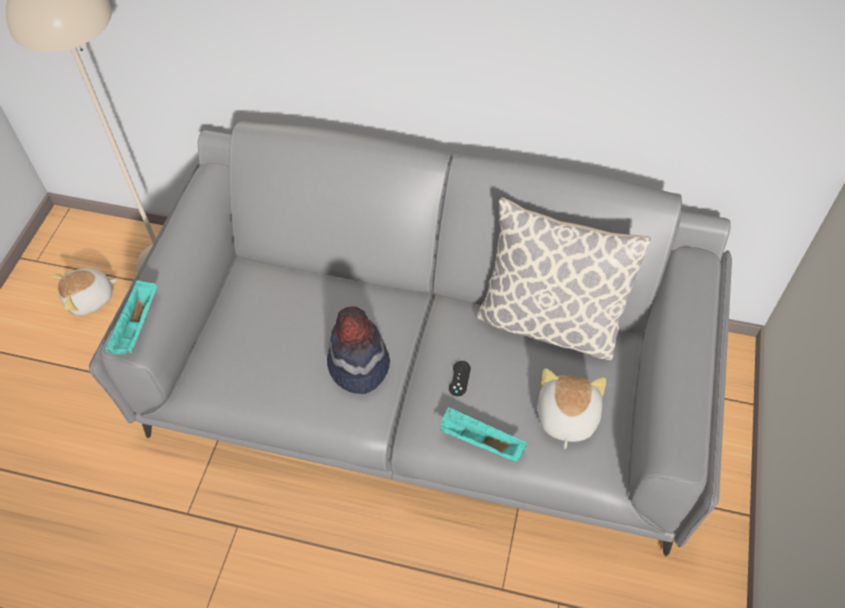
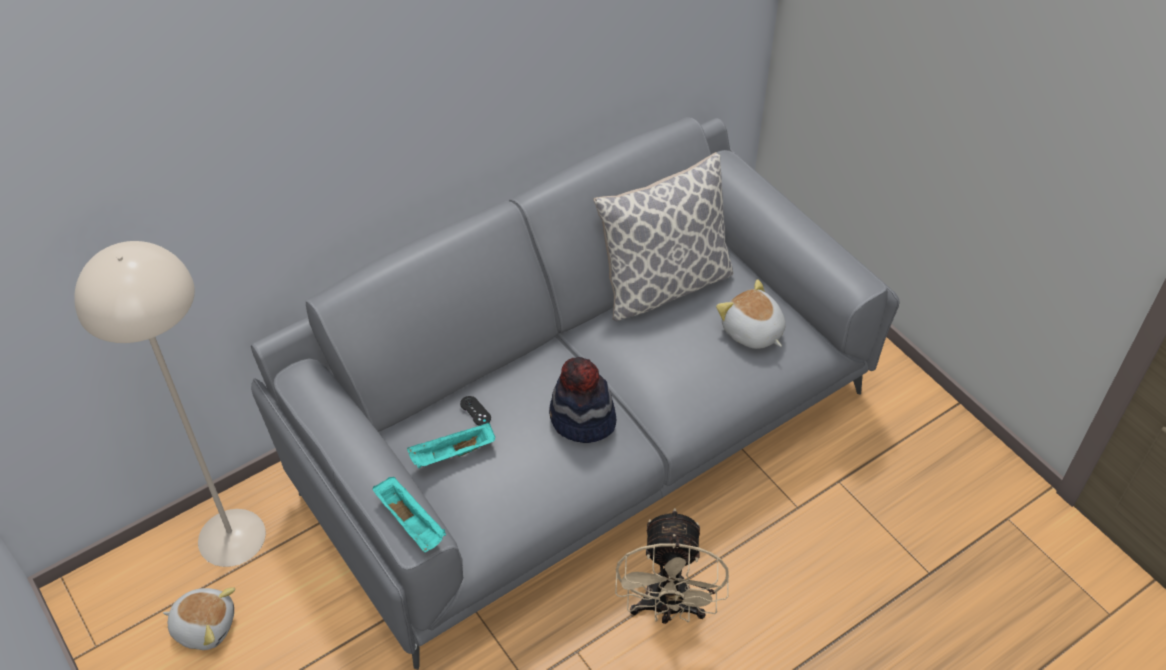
camera: 50 degrees left, 5 degrees down
plush toy [51,268,118,316] -> plush toy turned 90 degrees counterclockwise [163,587,235,650]
turquoise tray [440,407,527,462] -> turquoise tray moved to [407,423,495,468]
black game controller [449,361,471,396] -> black game controller moved to [460,396,491,426]
none -> beige fan [615,508,729,624]

